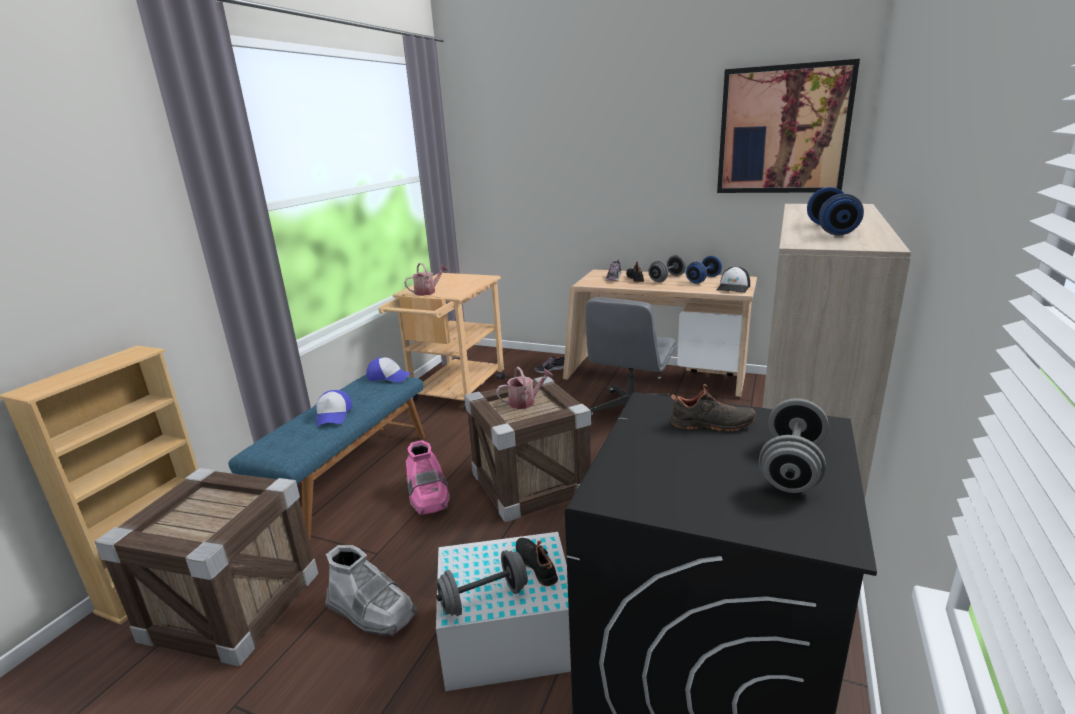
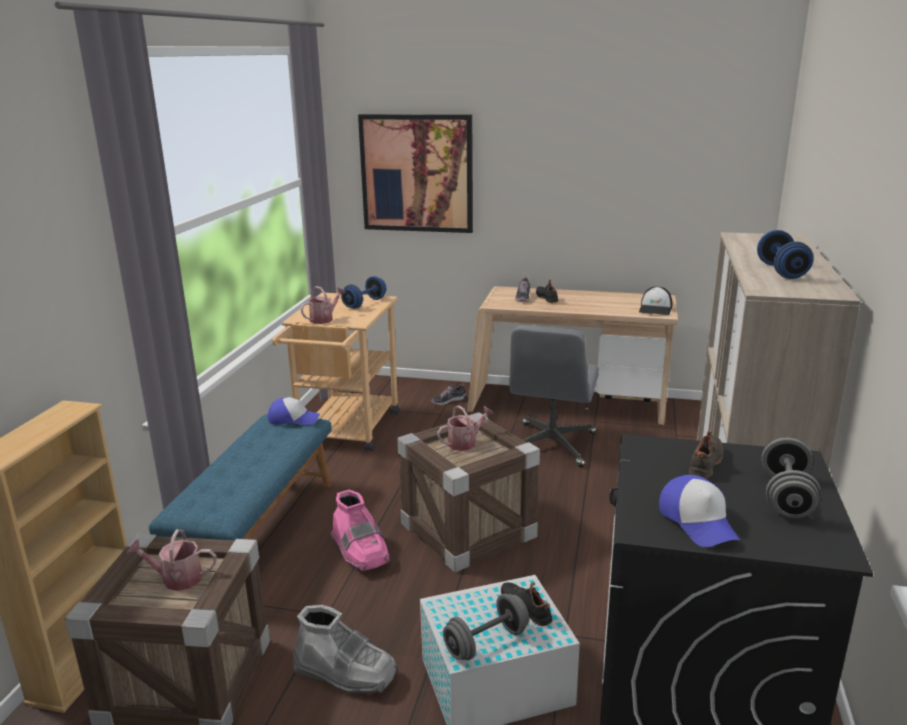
camera: 10 degrees left, 0 degrees up
cap [316,390,352,426] -> cap moved to [659,475,740,547]
grey dumbbell [648,255,686,282] -> none
black shoe [670,384,756,431] -> black shoe turned 60 degrees counterclockwise [689,430,723,478]
blue dumbbell [686,256,722,284] -> blue dumbbell moved to [341,276,386,309]
picture [717,59,860,193] -> picture moved to [358,114,473,233]
none -> watering can [127,529,217,591]

